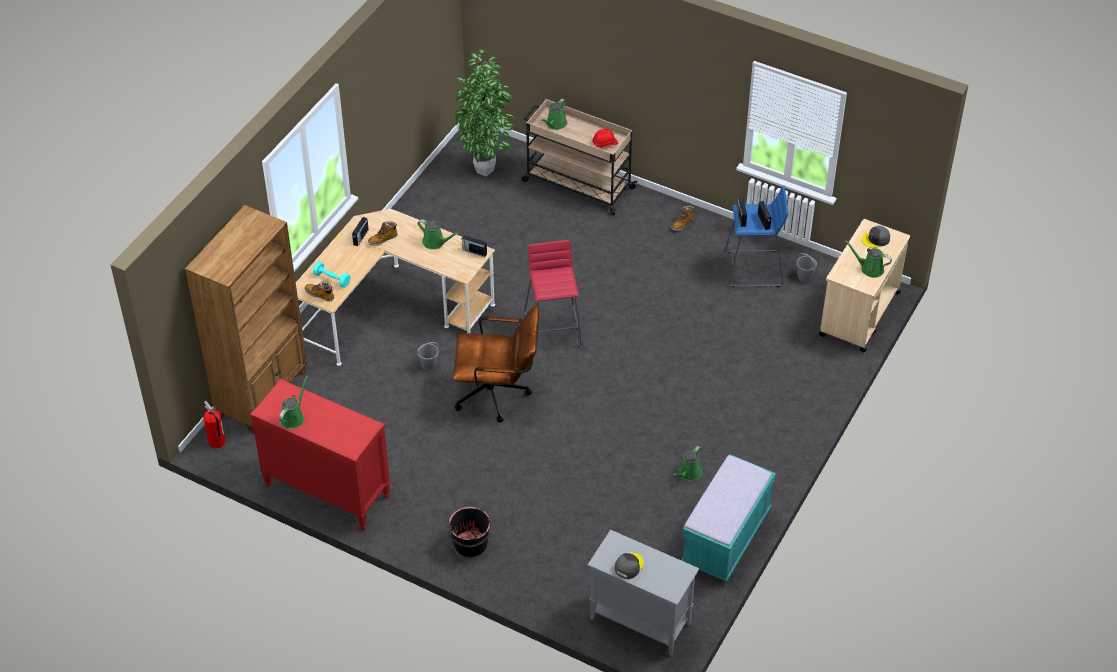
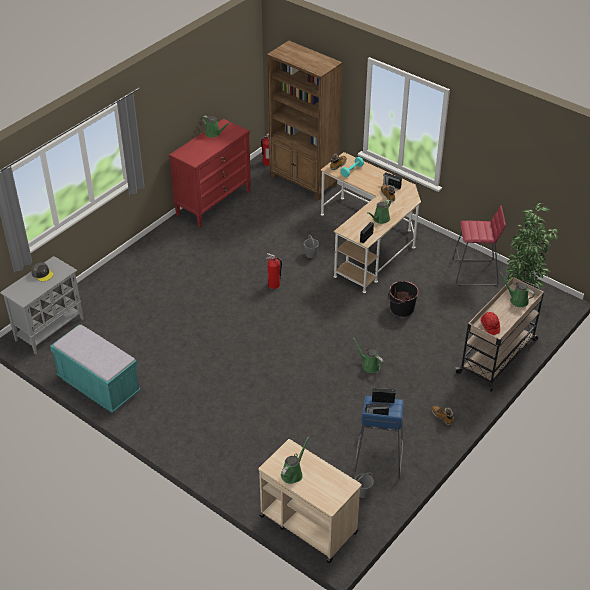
camera: 100 degrees right, 5 degrees down
black bucket [447,507,492,557] -> black bucket moved to [388,281,419,317]
brown office chair [453,305,539,423] -> fire extinguisher [266,253,282,289]
red stool [524,240,582,345] -> red stool moved to [452,205,506,286]
green watering can [674,446,702,481] -> green watering can moved to [353,337,384,373]
grey cap [861,225,890,248] -> none

